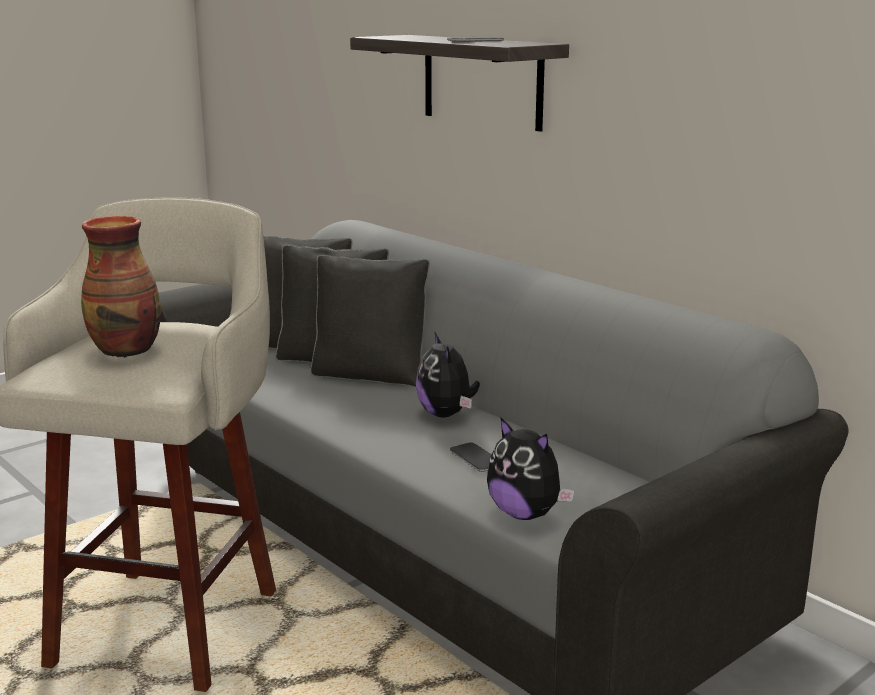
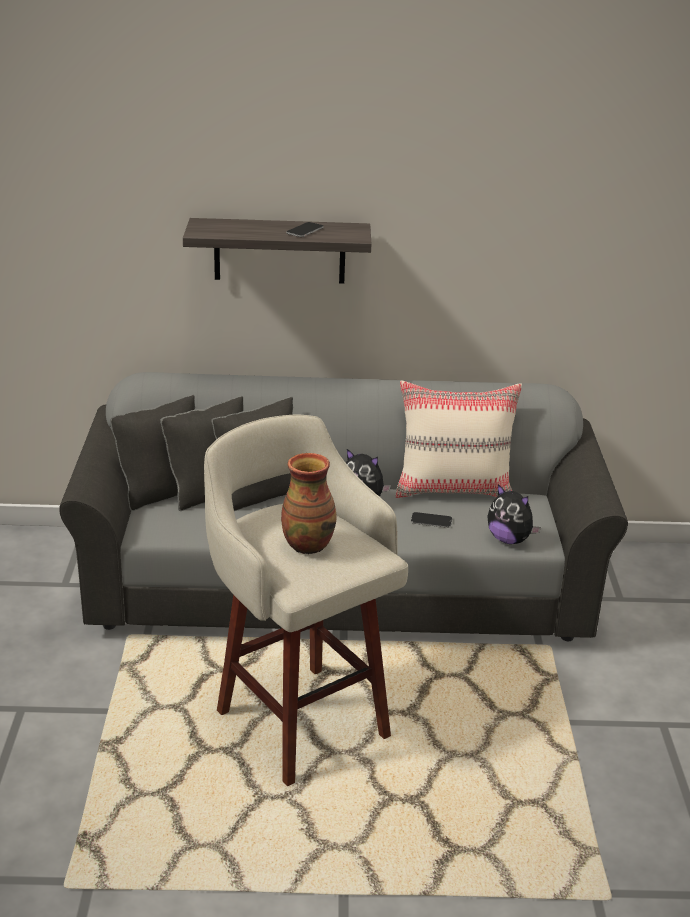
camera: 50 degrees left, 10 degrees up
plush toy [487,418,574,520] -> plush toy turned 45 degrees clockwise [487,484,541,544]
none -> beige pillow [396,381,522,498]

